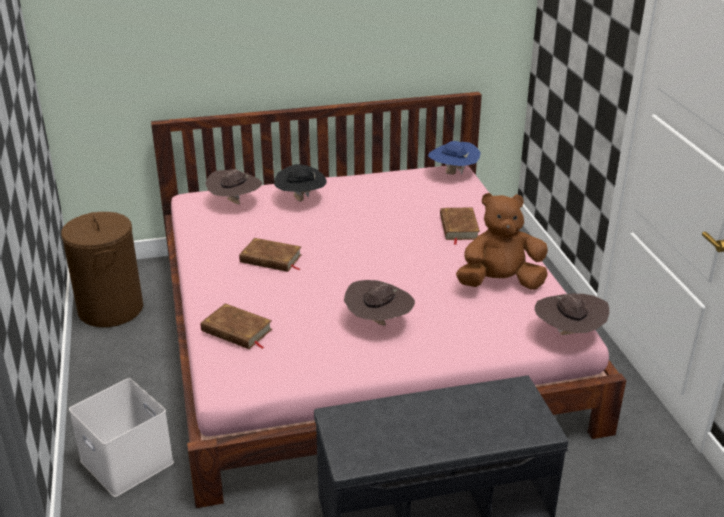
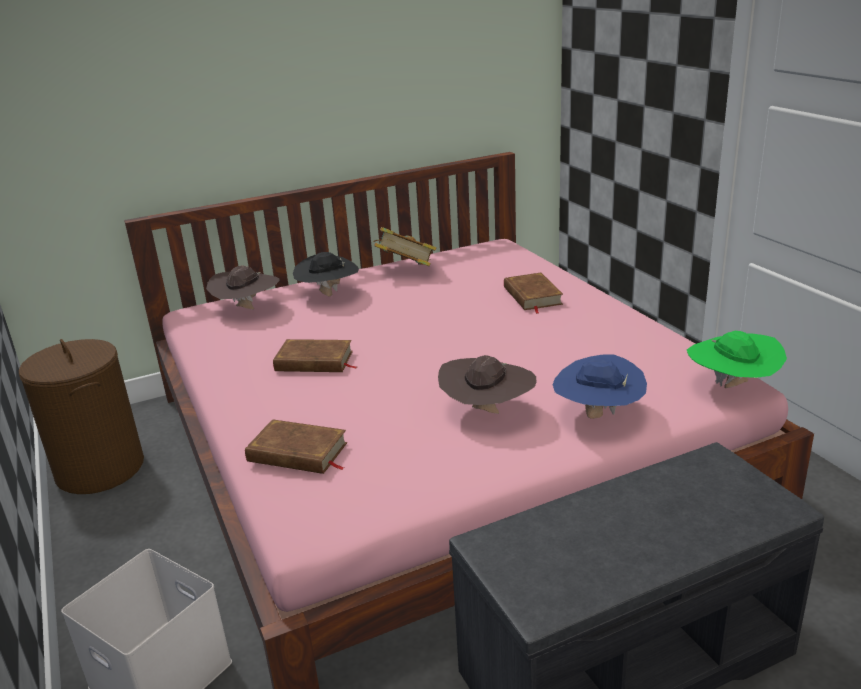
camera: 10 degrees left, 5 degrees down
blue hat [428,141,481,174] -> blue hat moved to [553,354,647,419]
brown plush toy [456,193,548,290] -> none
brown hat [535,293,609,335] -> green hat [687,331,787,388]
none -> book [373,227,436,266]

